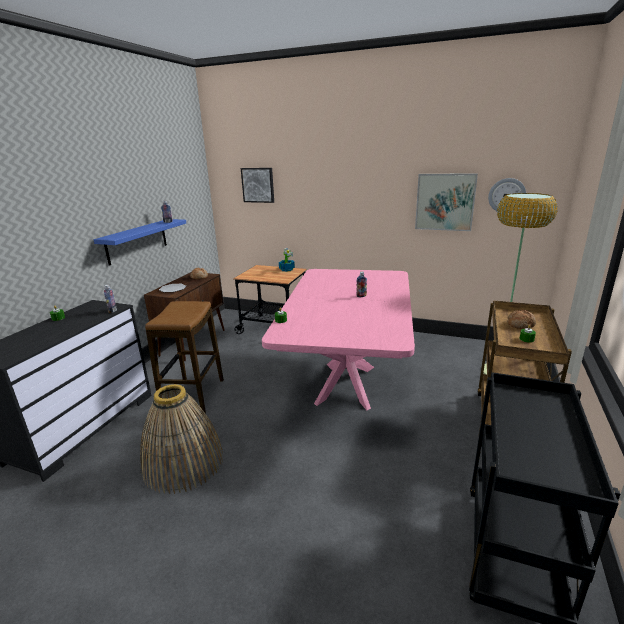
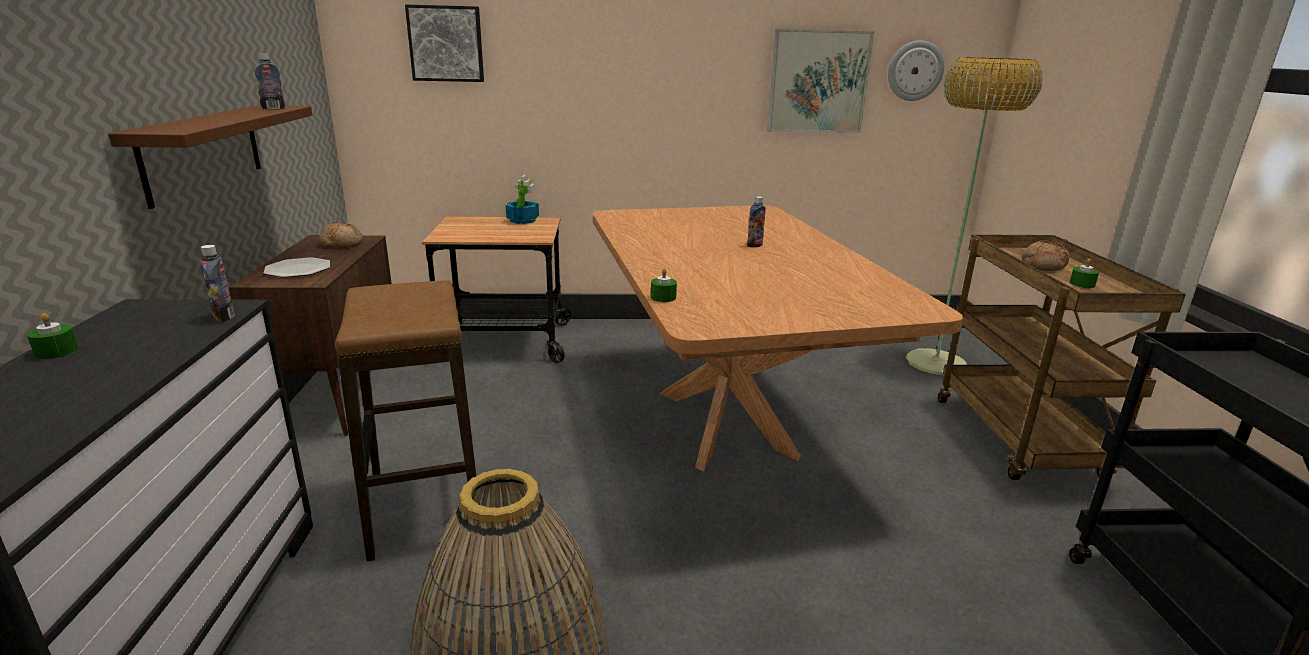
camera: 25 degrees left, 0 degrees up
blue shelf [93,219,186,266] -> brown shelf [108,105,312,209]
pink dining table [262,269,415,410] -> brown dining table [593,205,963,471]

